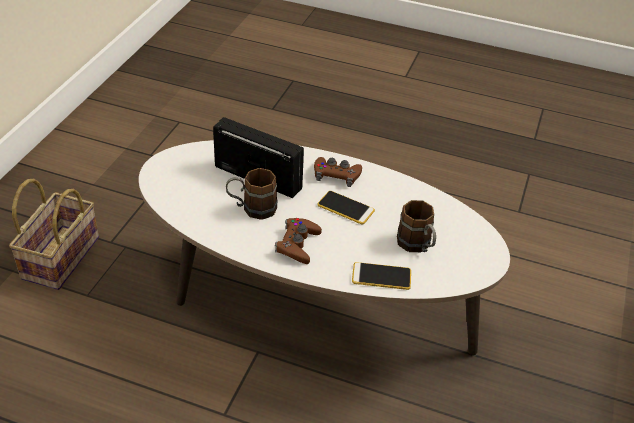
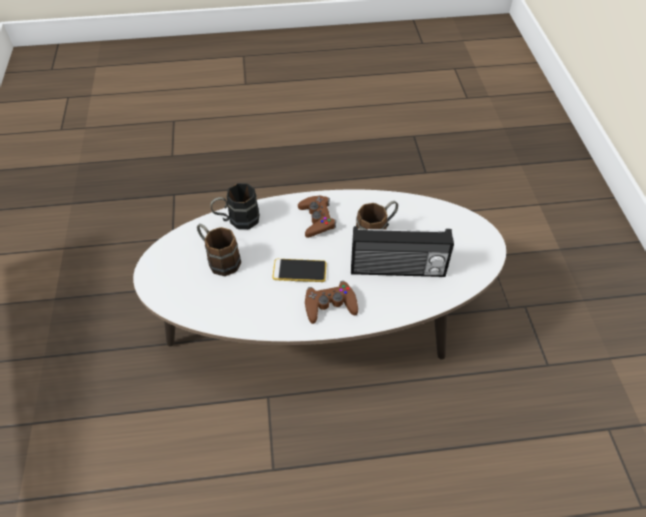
camera: 155 degrees right, 10 degrees up
basket [9,178,99,290] -> none
phone [352,262,411,290] -> black mug [210,183,259,229]

